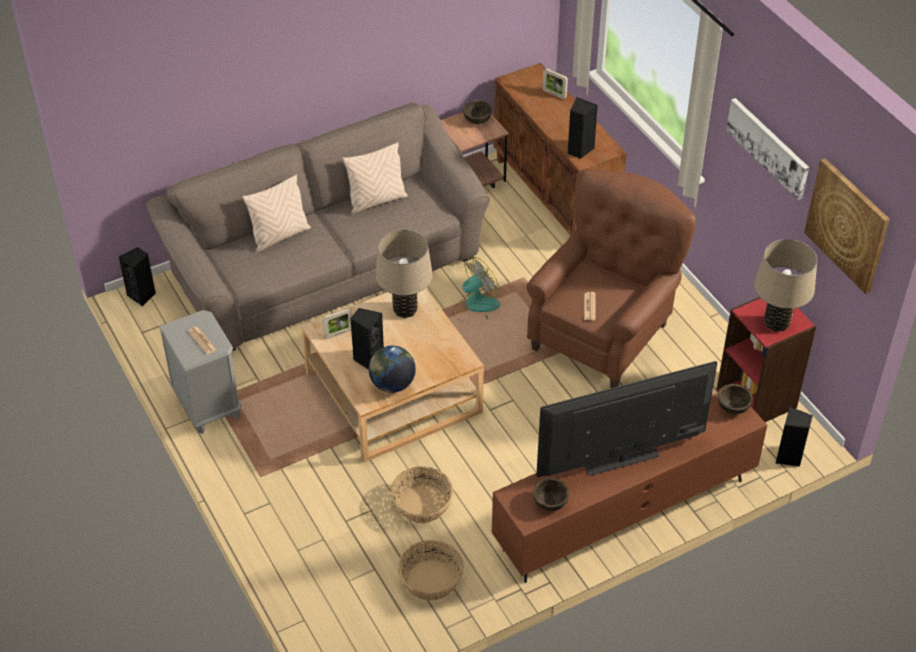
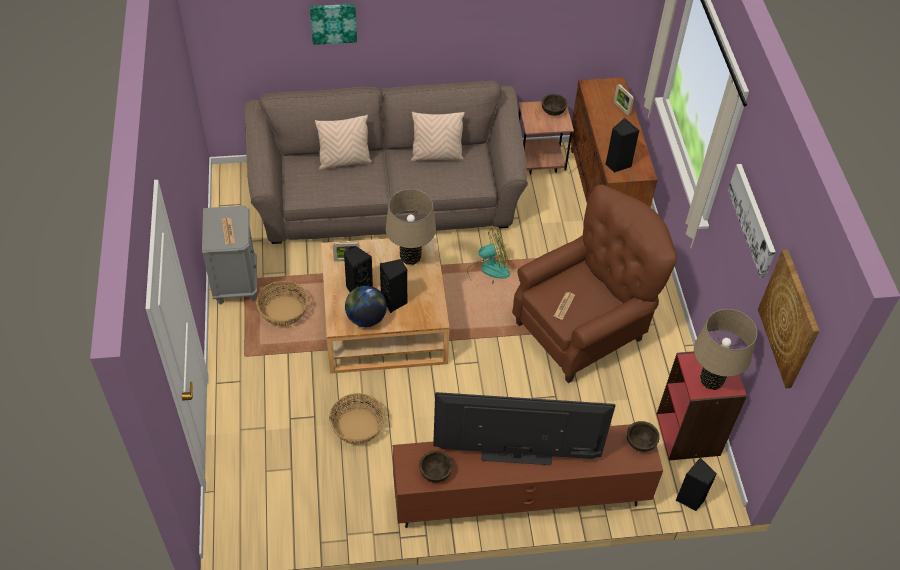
camera: 20 degrees right, 5 degrees up
black speaker [119,247,156,306] -> black speaker moved to [380,259,407,313]
basket [398,540,464,601] -> basket moved to [256,281,308,327]
none -> picture [310,4,357,45]

